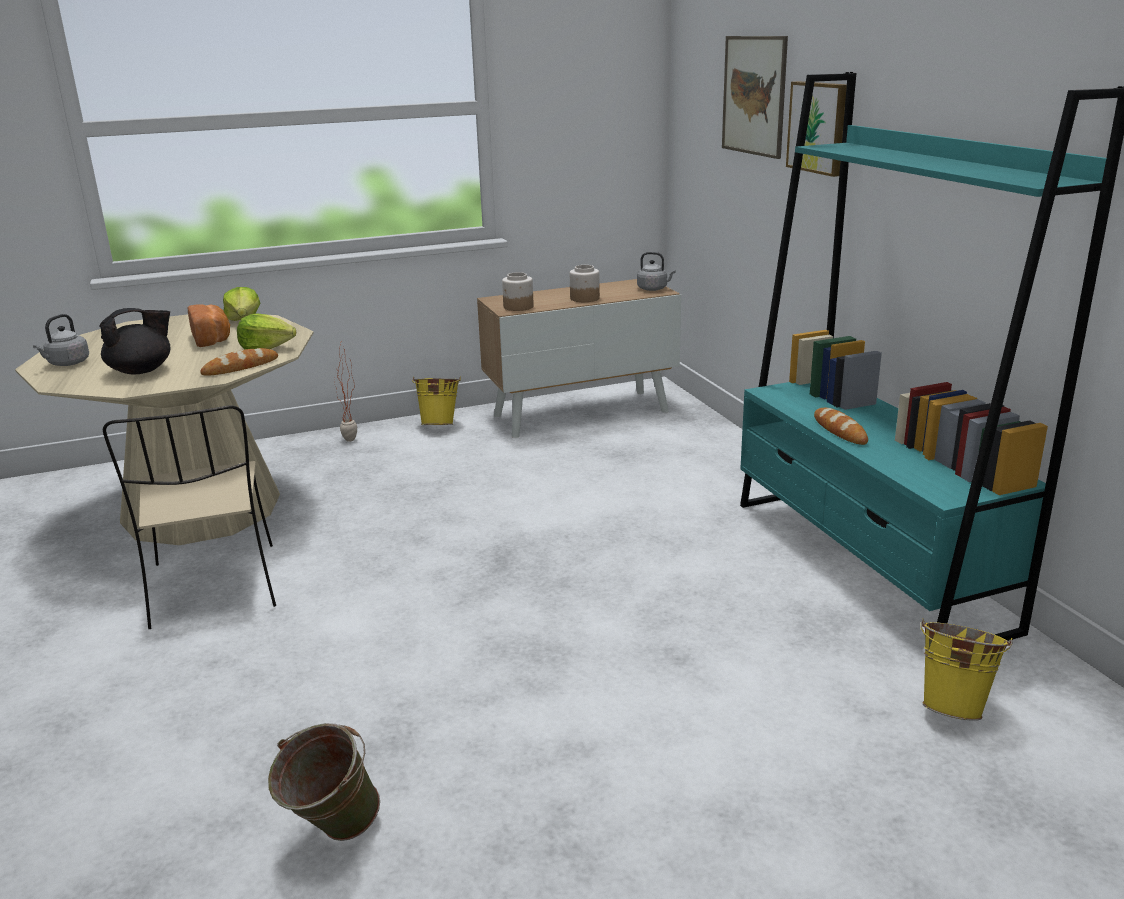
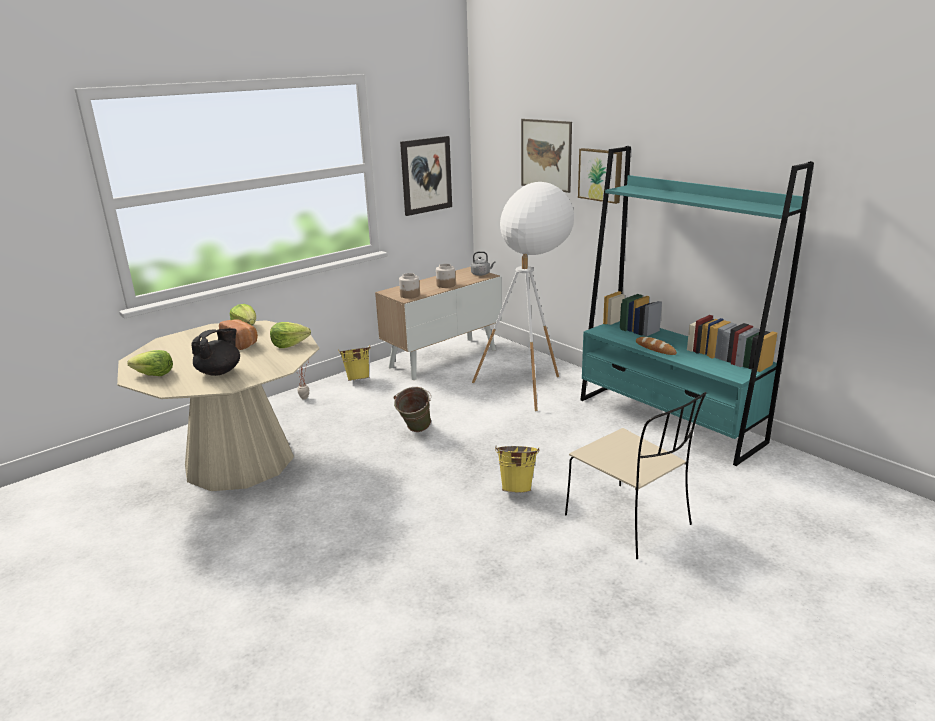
camera: 20 degrees left, 0 degrees up
grey kettle [33,314,89,366] -> lettuce [127,350,173,376]
beige chair [103,405,276,629] -> beige chair moved to [565,392,707,559]
bread [200,348,278,376] -> none
green bucket [268,723,380,841] -> green bucket moved to [394,387,431,432]
yellow bucket [920,618,1012,721] -> yellow bucket moved to [495,446,540,493]
none -> picture [400,136,452,216]
none -> white floor lamp [472,182,574,411]

